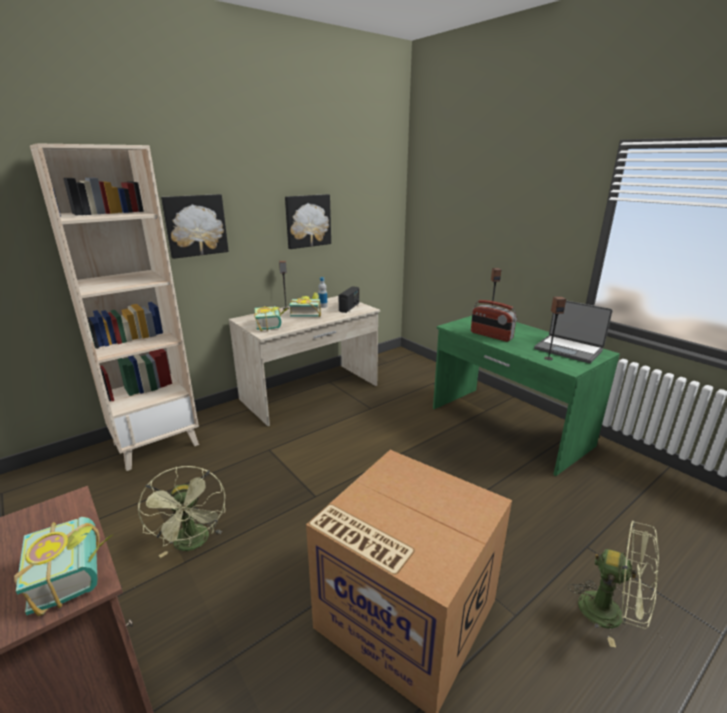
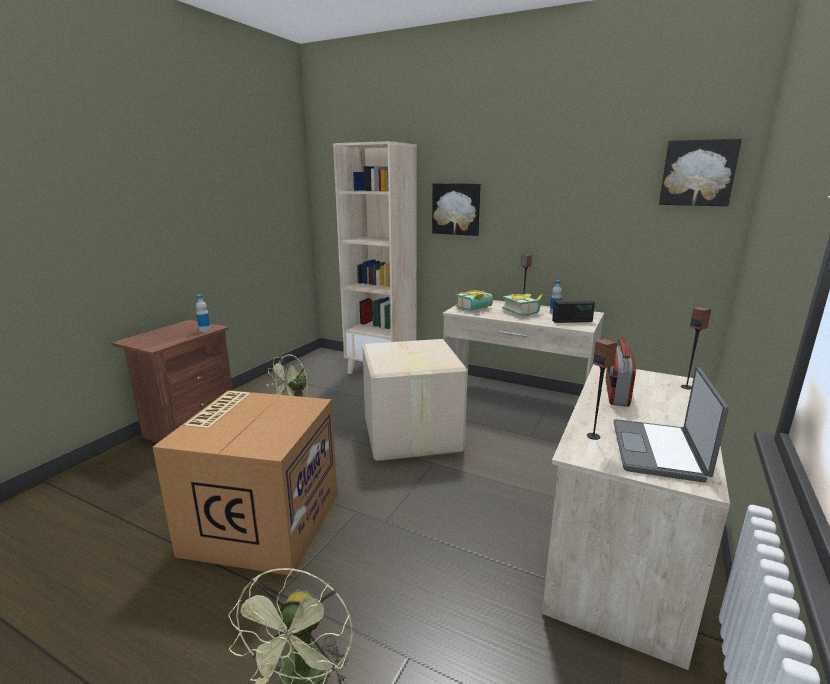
camera: 65 degrees right, 5 degrees down
book [14,517,112,616] -> none
picture [285,194,331,249] -> picture moved to [659,138,742,206]
green desk [433,316,620,476] -> beige desk [542,364,730,670]
none -> bottle [196,294,211,332]
none -> cardboard box [362,339,468,461]

